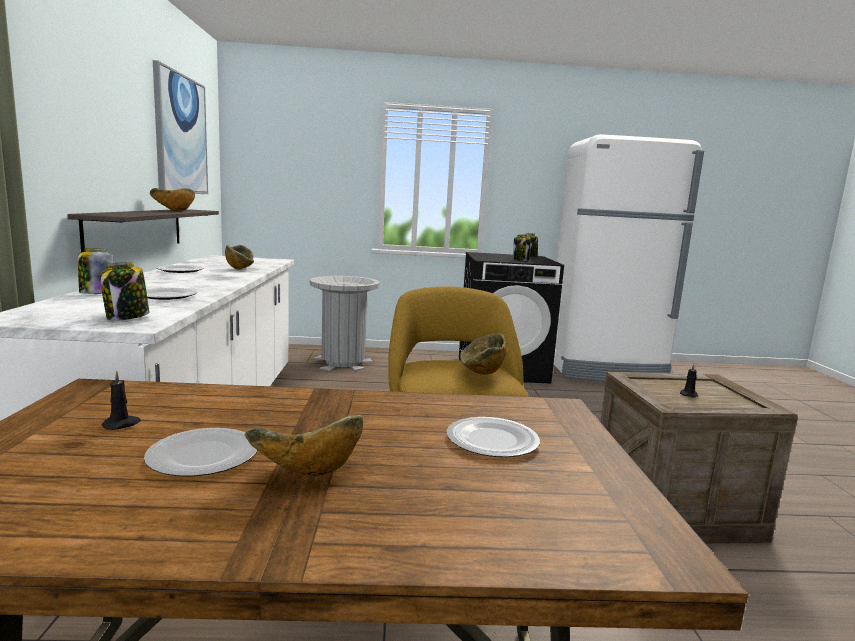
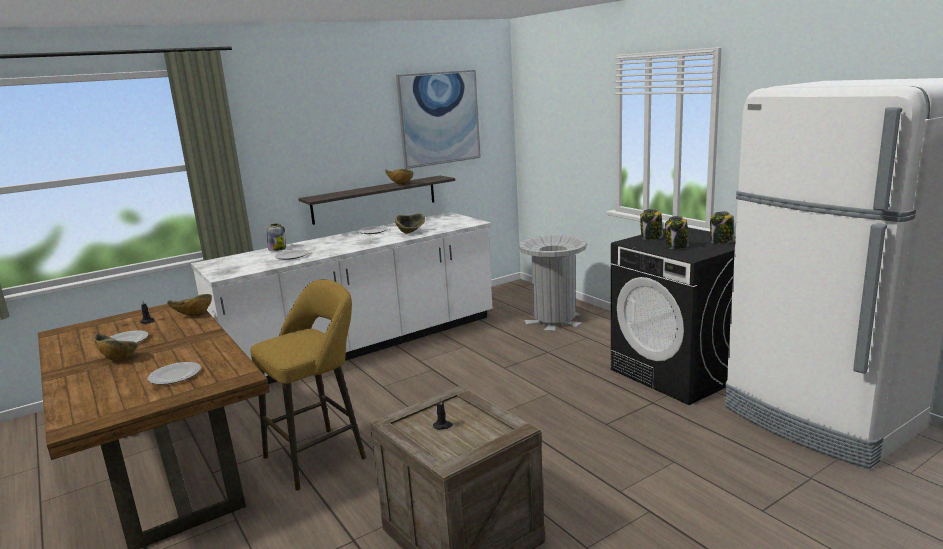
camera: 60 degrees right, 5 degrees up
jar [100,262,149,320] -> jar moved to [640,209,663,240]
bowl [460,333,507,375] -> bowl moved to [167,294,212,316]

